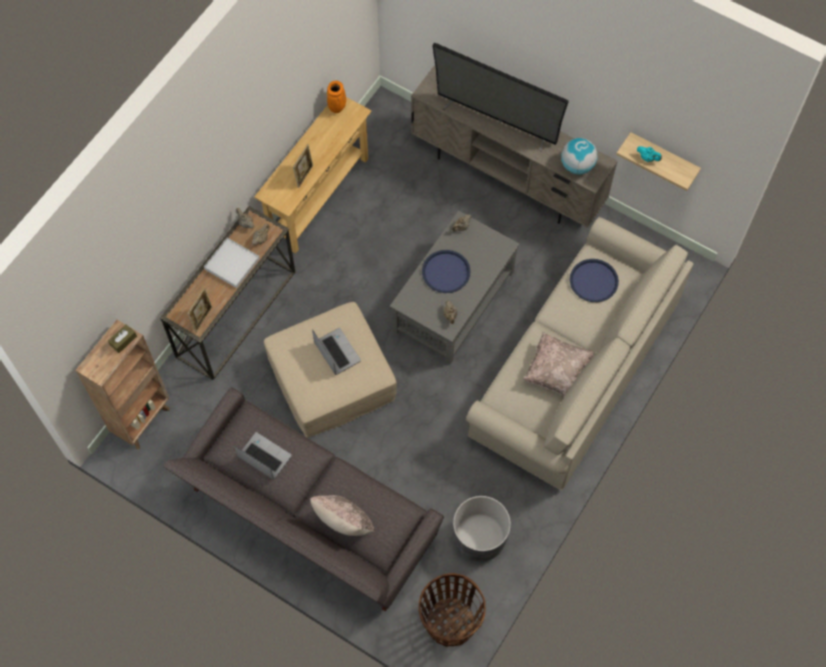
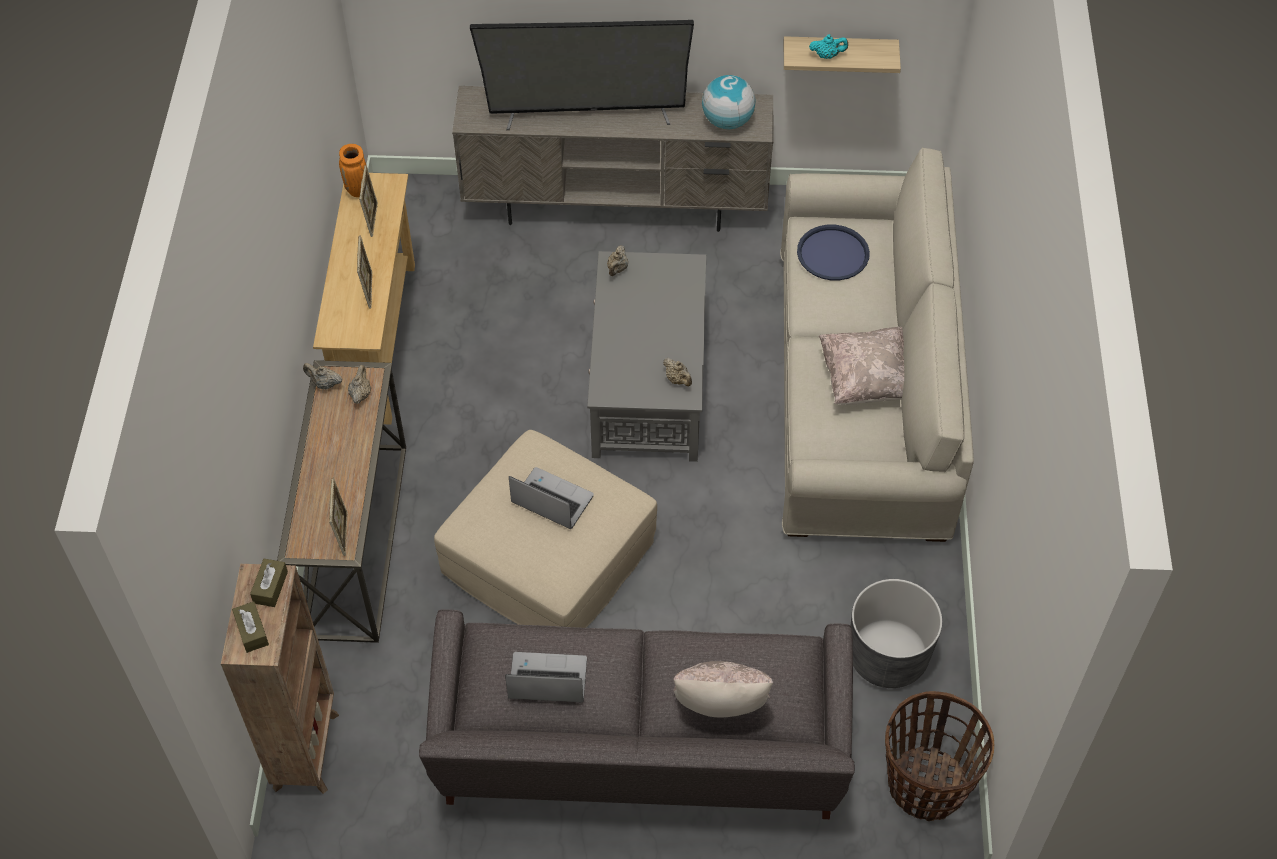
camera: 30 degrees left, 10 degrees down
white tray [204,238,260,288] -> none
blue tray [422,250,471,293] -> none
none -> brown tissue box [232,601,269,653]
none -> picture frame [359,165,378,237]

